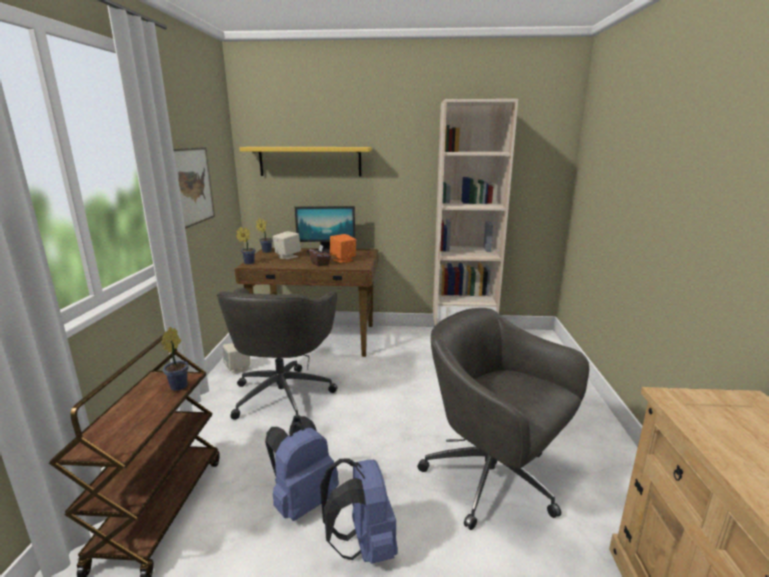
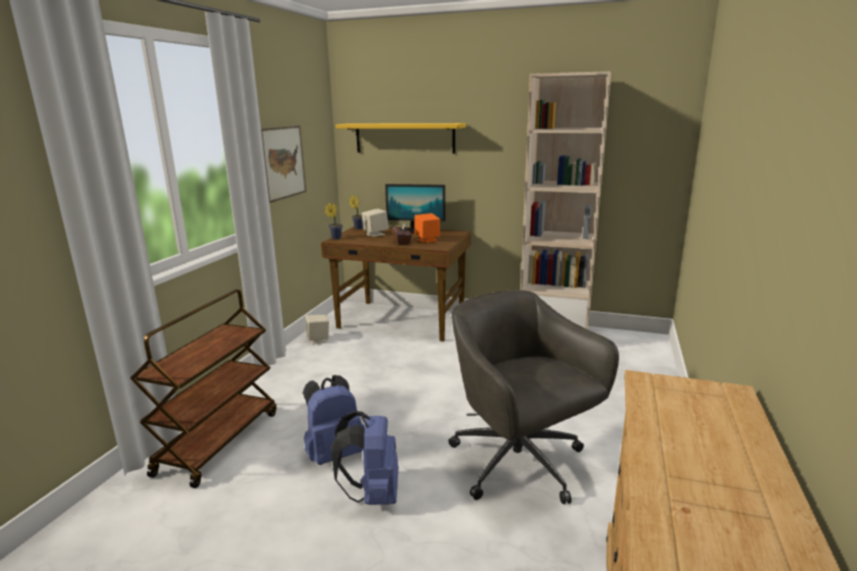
camera: 15 degrees right, 0 degrees up
potted plant [161,327,189,391] -> none
grey office chair [217,288,337,420] -> none

